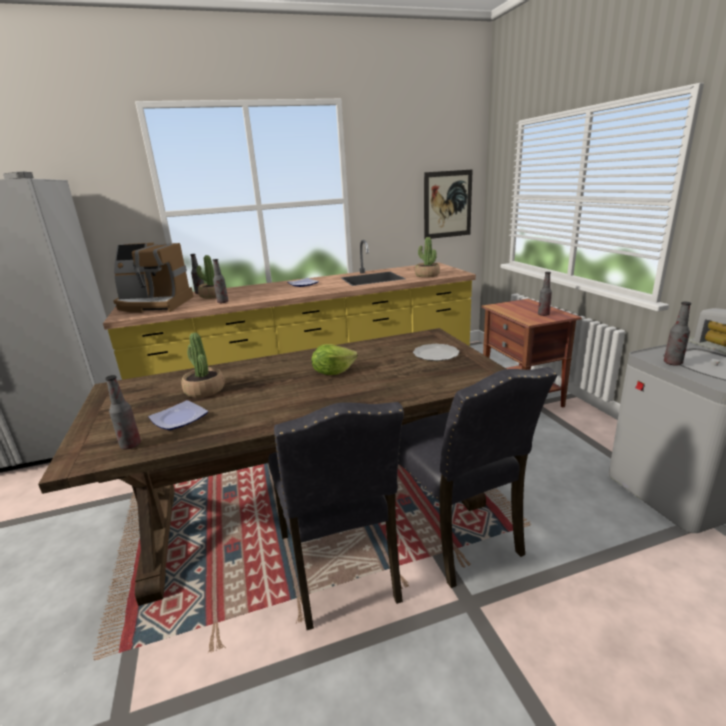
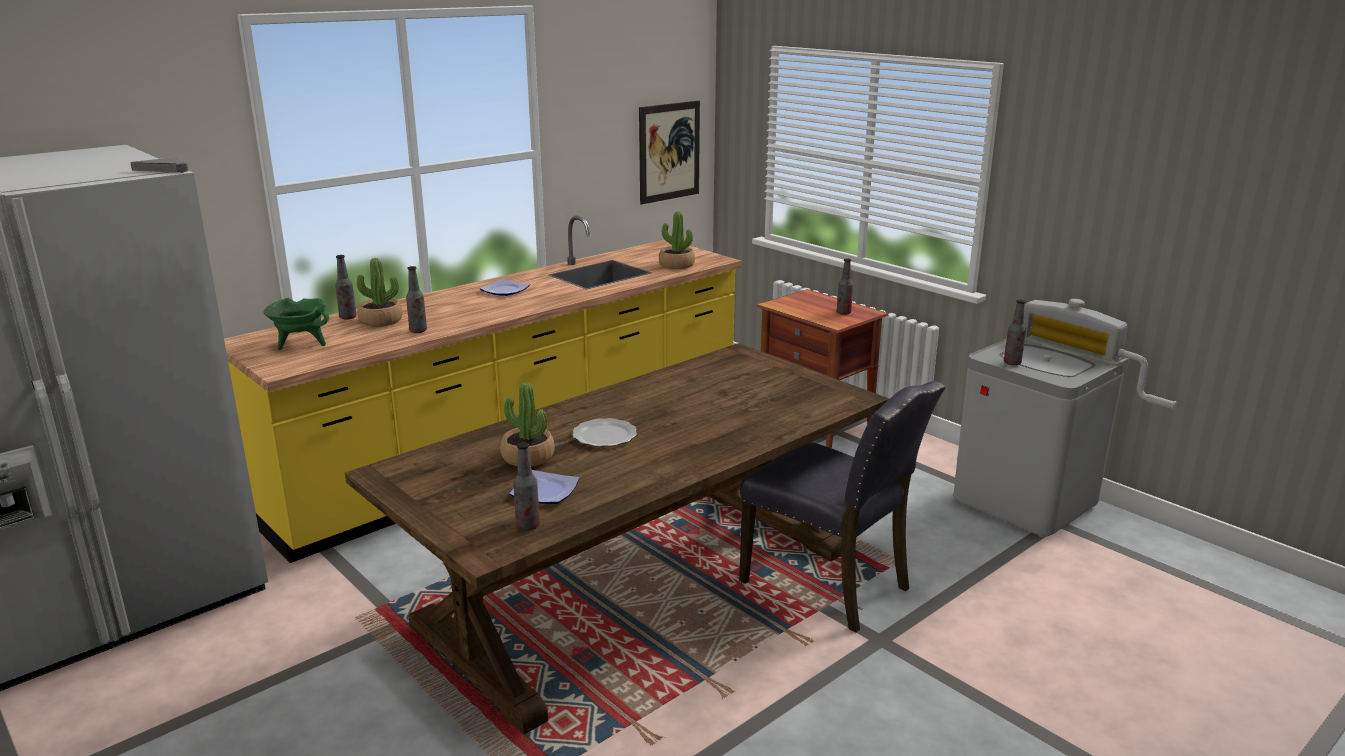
camera: 25 degrees left, 0 degrees up
coffee machine [113,243,194,313] -> green cooking pot [264,298,329,350]
grey chair [268,402,404,630] -> none
lettuce [311,344,358,375] -> none
plate [413,344,459,361] -> plate moved to [572,418,637,447]

